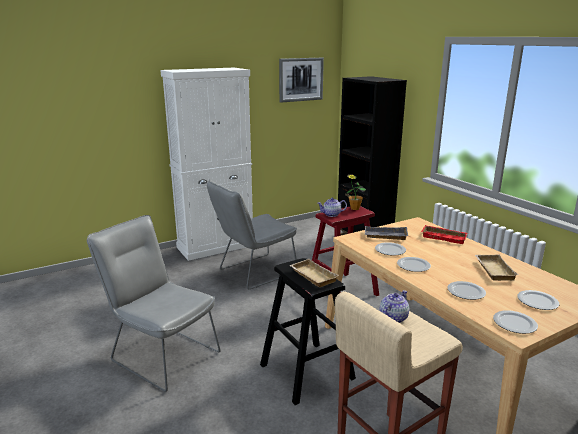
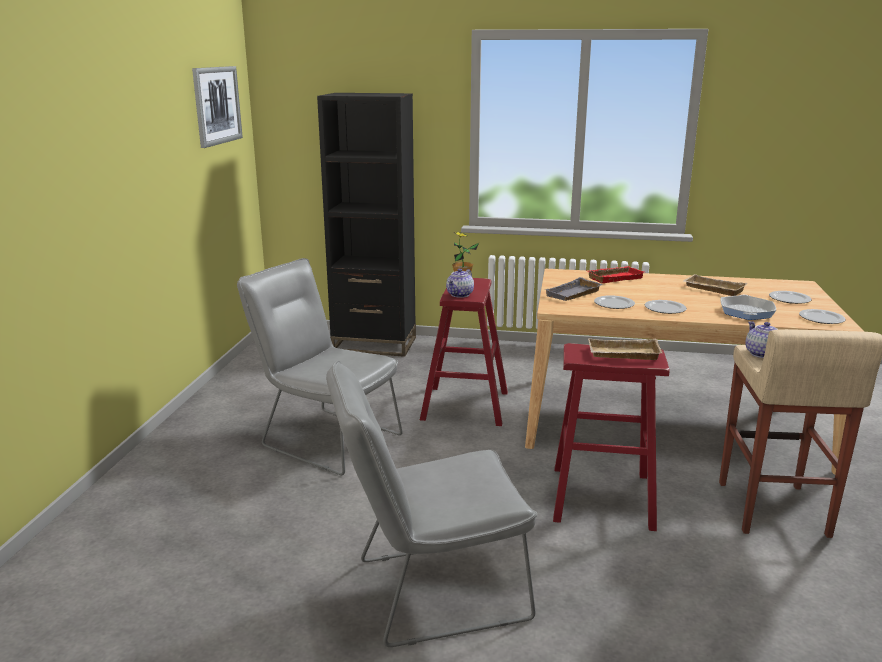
camera: 50 degrees left, 0 degrees up
white cabinet [160,68,253,261] -> none
grey chair [207,180,297,289] -> grey chair turned 120 degrees clockwise [237,258,402,475]
black stool [260,258,356,405] -> red stool [553,343,670,531]
plate [447,281,486,300] -> frying pan [720,295,776,320]

